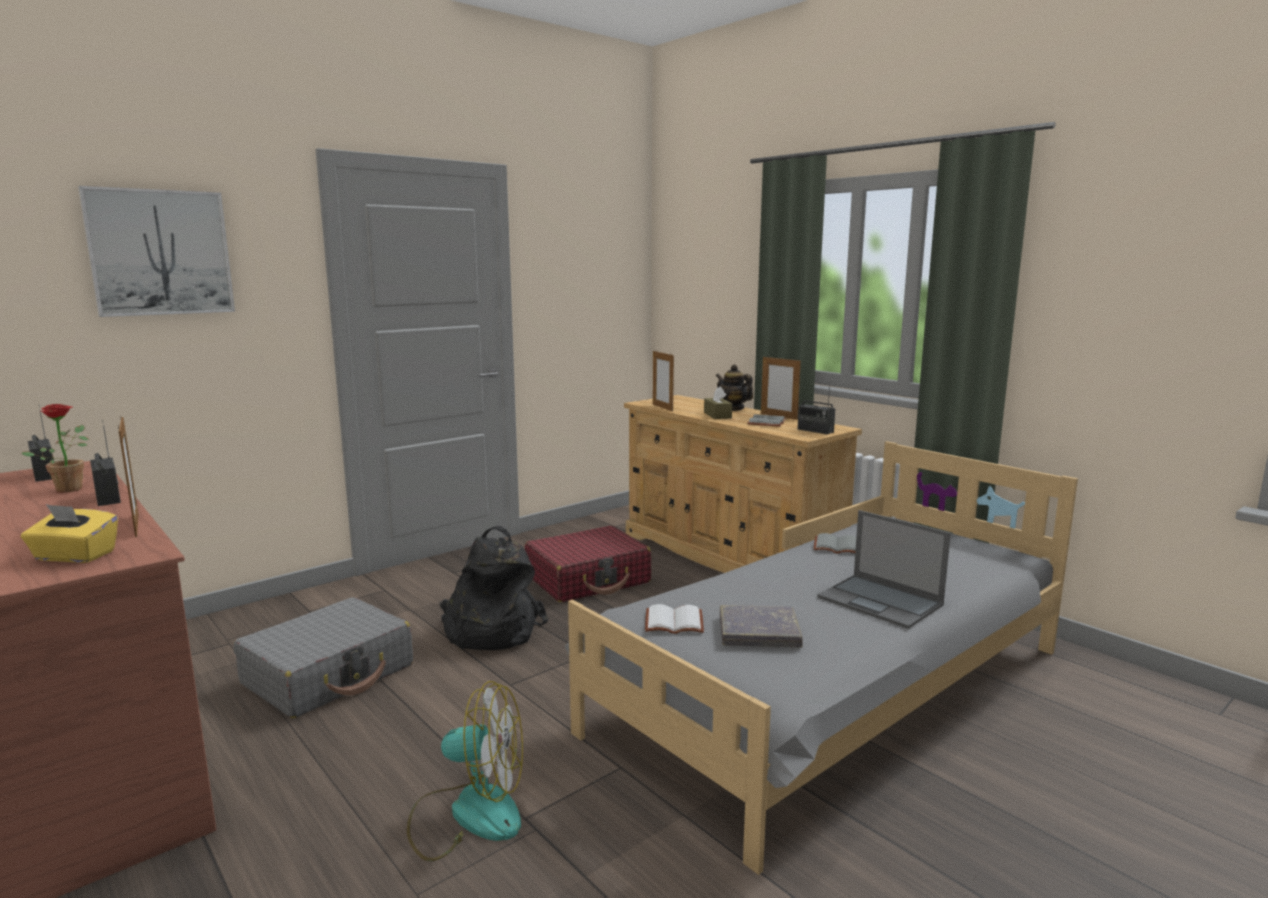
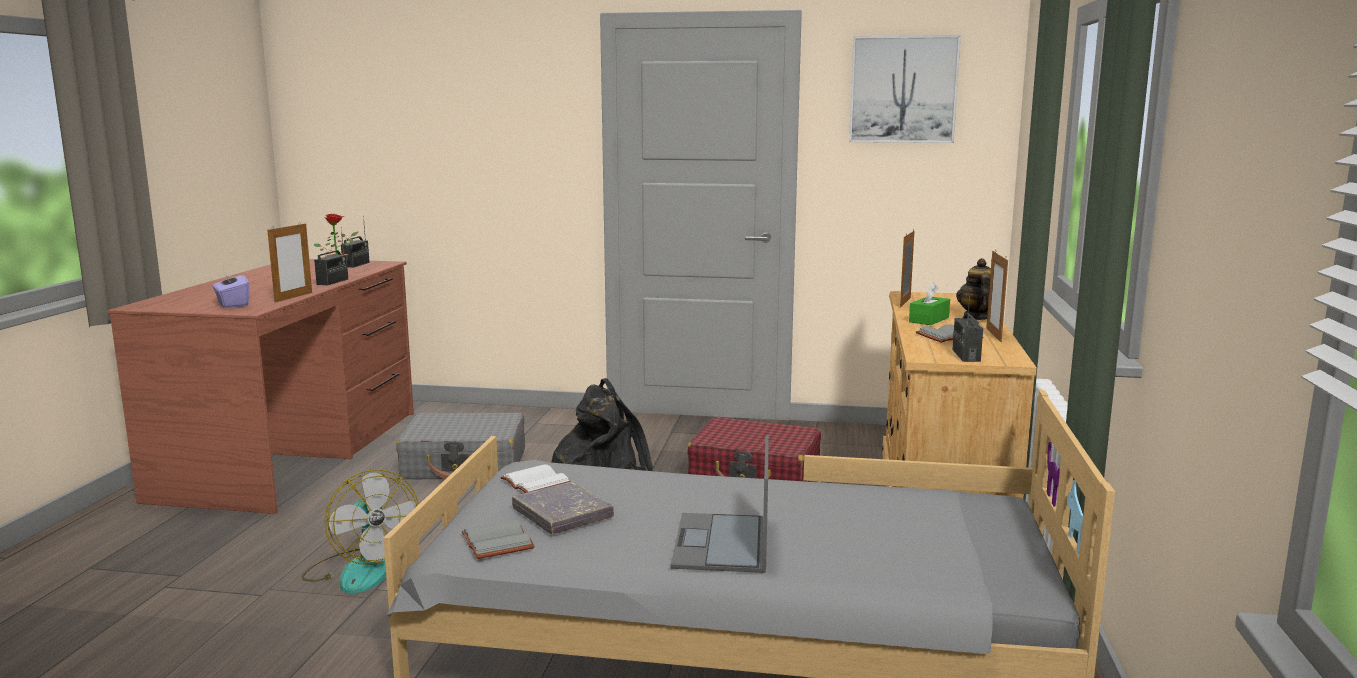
camera: 50 degrees right, 0 degrees up
yellow tissue box [21,504,118,563] -> purple tissue box [212,271,249,308]
picture [78,186,235,317] -> picture moved to [849,35,961,143]
brown tissue box [704,386,732,419] -> green tissue box [909,283,950,325]
grey book [814,533,856,554] -> grey book moved to [462,520,535,559]

